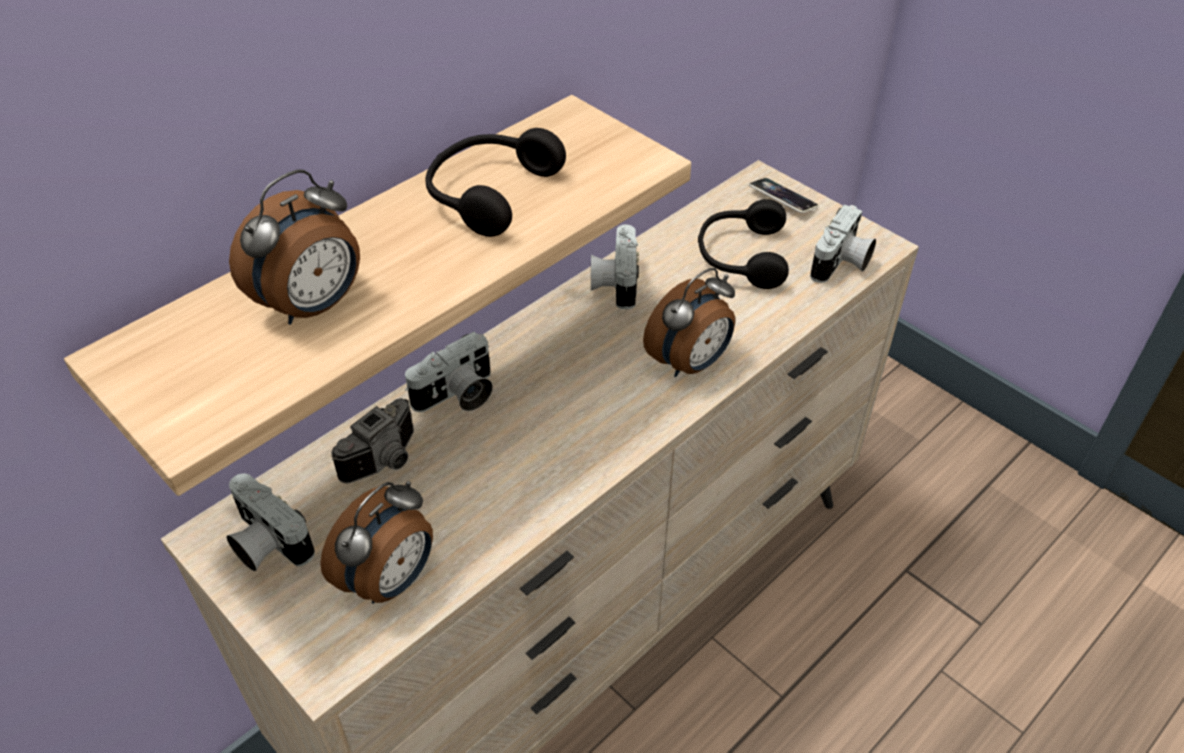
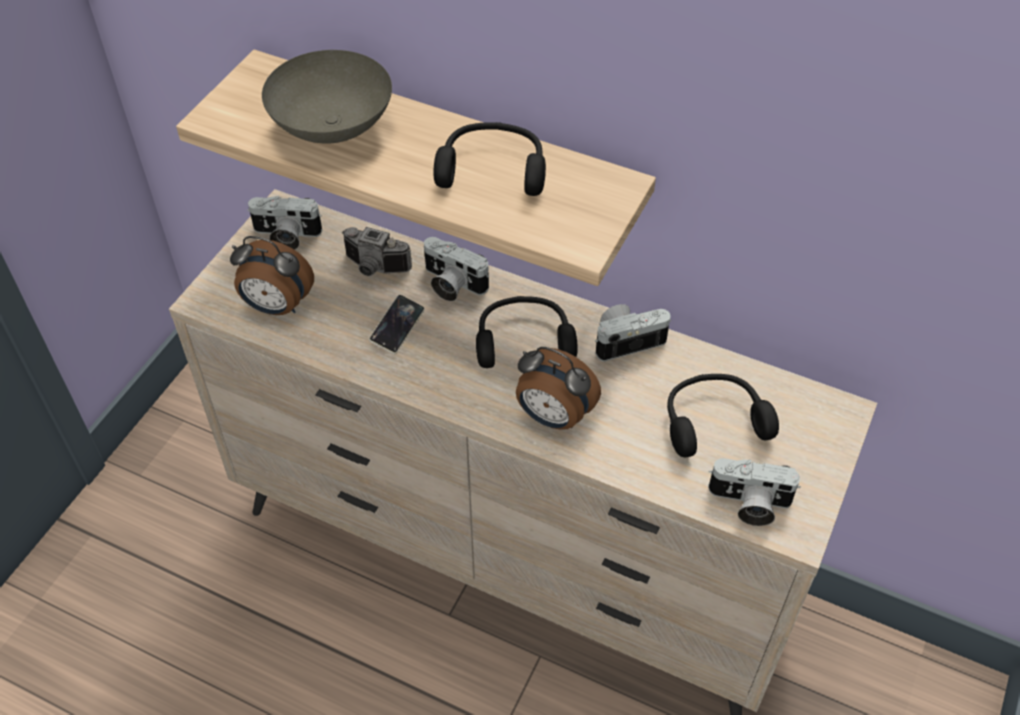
camera: 70 degrees right, 5 degrees up
camera [226,473,315,571] -> camera turned 105 degrees counterclockwise [247,196,323,250]
alarm clock [229,169,360,325] -> grey bowl [262,50,392,144]
phone [749,178,818,213] -> phone moved to [369,295,425,354]
none -> black headphones [476,296,578,368]

